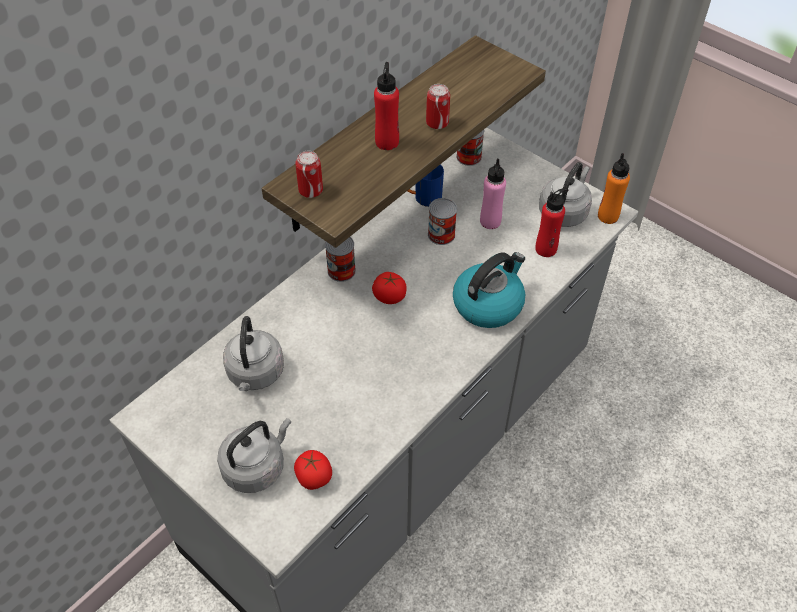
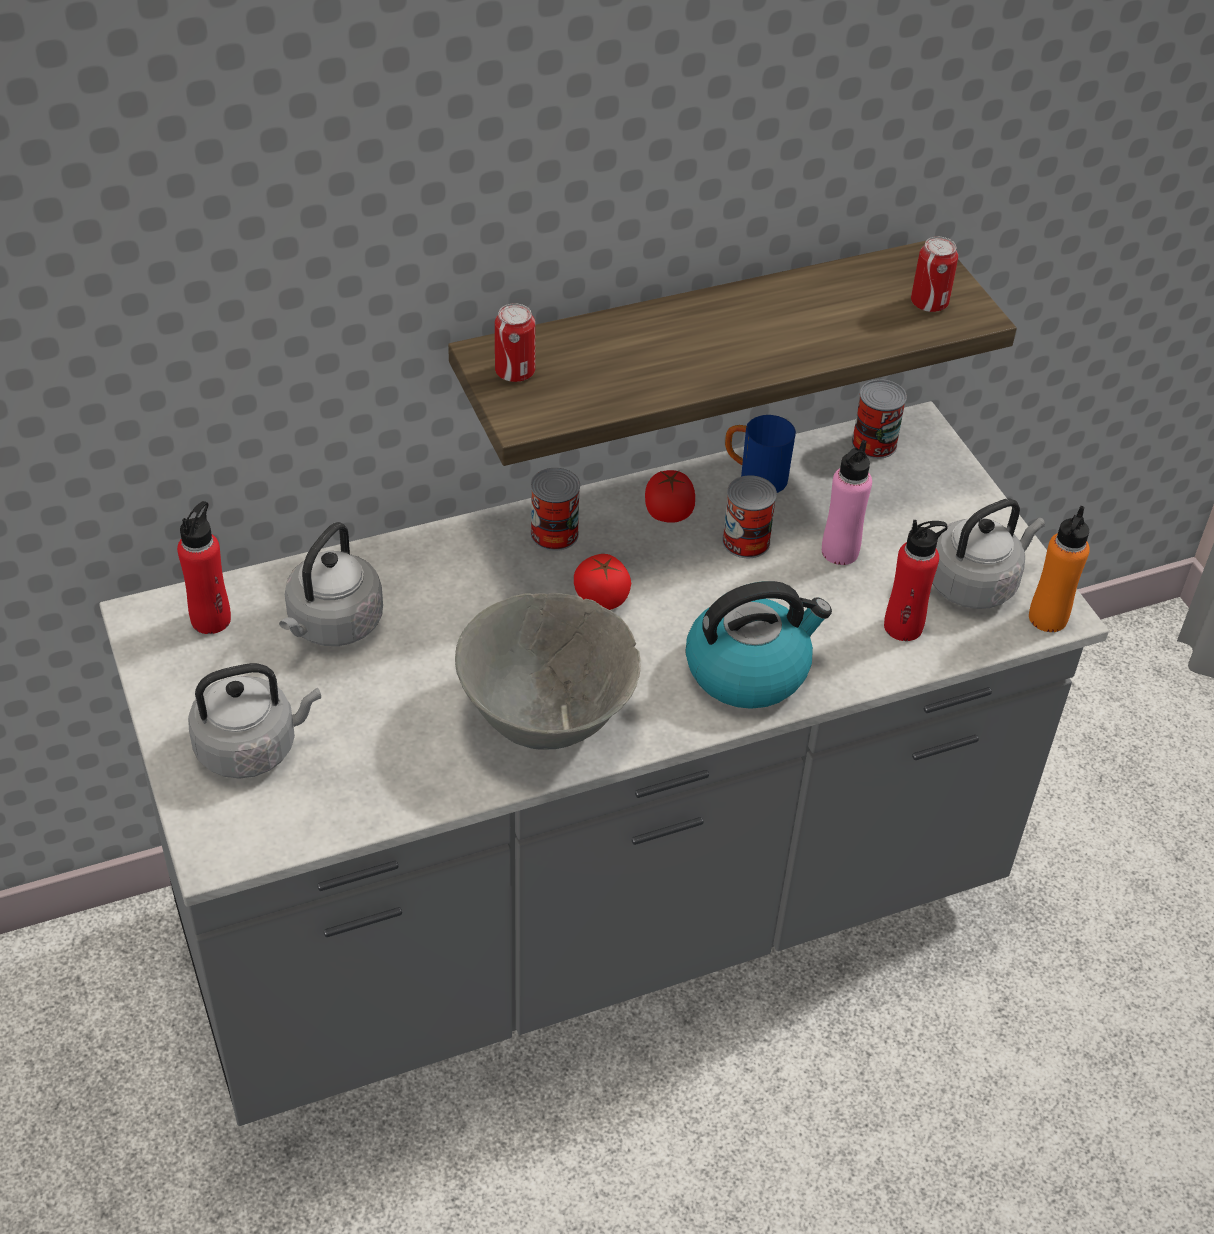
camera: 25 degrees right, 5 degrees down
tomato [294,450,332,490] -> tomato moved to [645,470,695,523]
red bottle [374,62,399,150] -> red bottle moved to [177,501,231,634]
can [426,84,450,129] -> can moved to [911,237,958,312]
none -> grey bowl [455,593,641,750]

